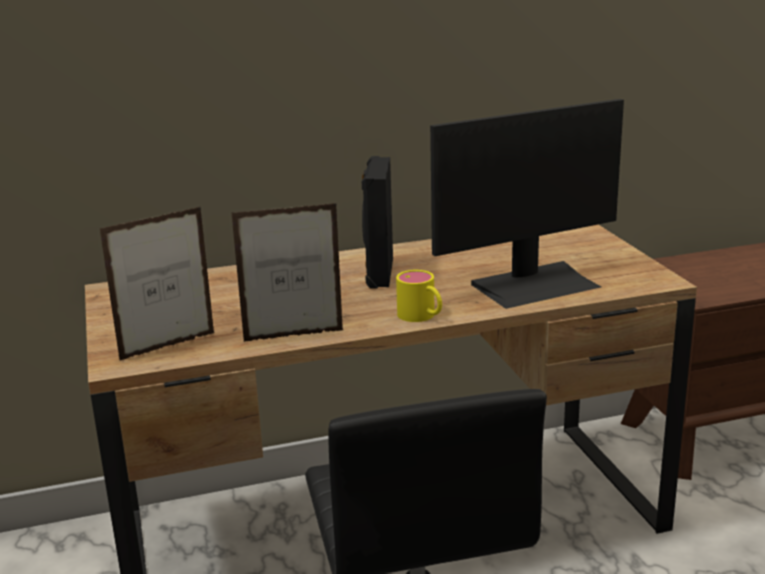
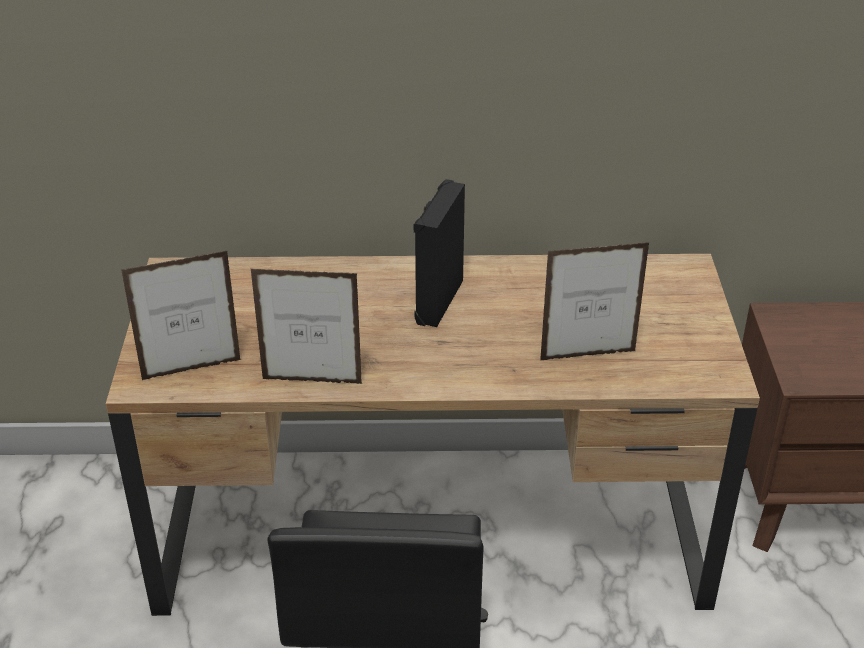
camera: 15 degrees right, 15 degrees up
yellow mug [396,270,442,322] -> none
monitor [430,99,624,309] -> picture frame [540,242,650,361]

